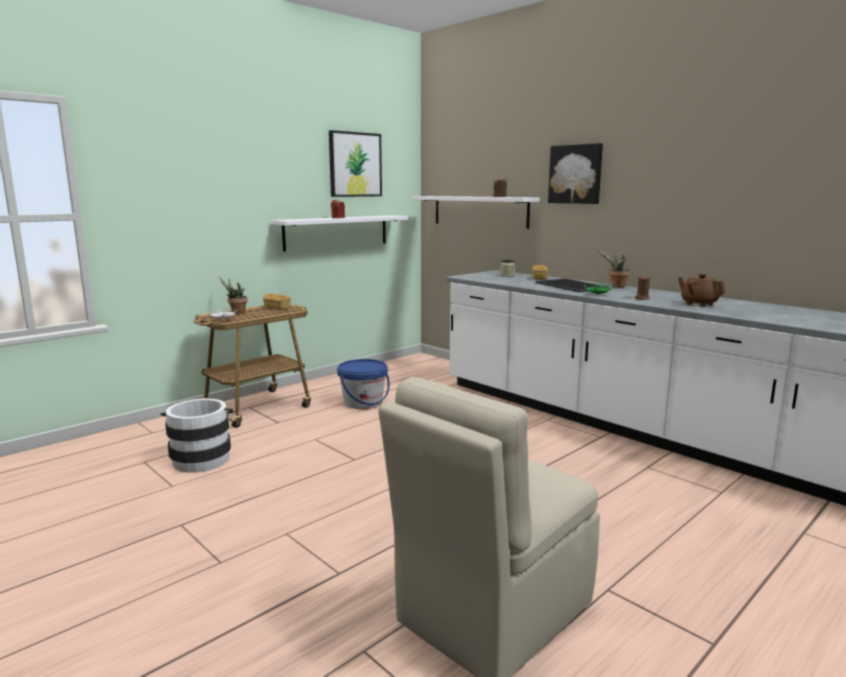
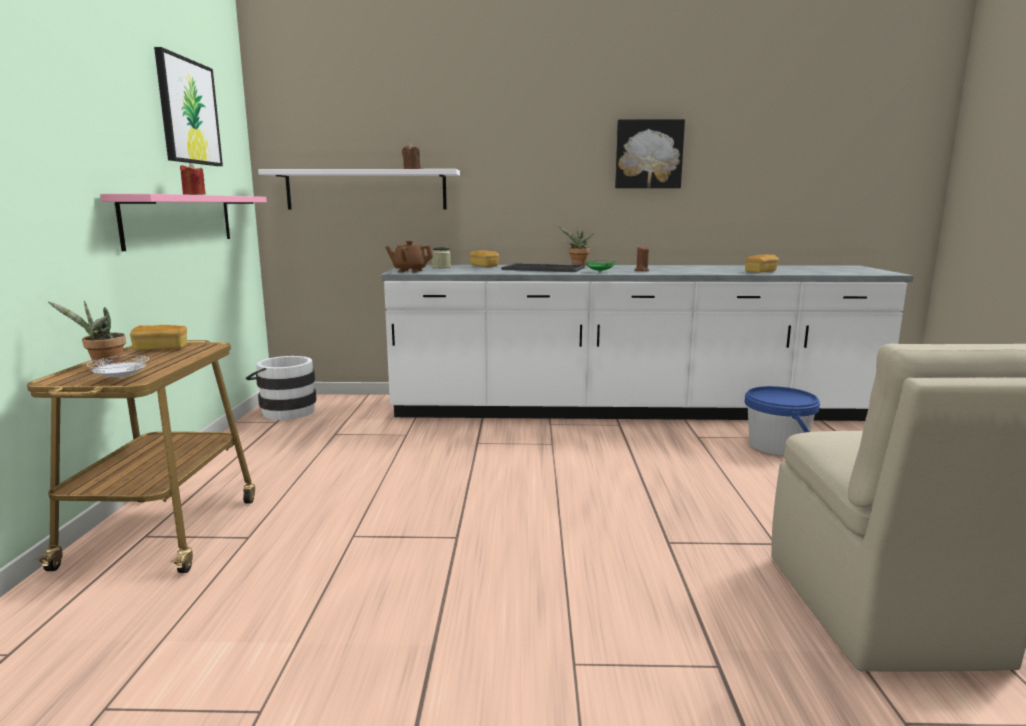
camera: 45 degrees left, 0 degrees up
white bucket [160,399,233,473] -> white bucket moved to [246,356,317,420]
white shelf [271,215,408,251] -> pink shelf [100,194,267,251]
blue bucket [337,359,390,409] -> blue bucket moved to [745,386,820,456]
picture [548,143,603,204] -> picture moved to [615,119,685,188]
brown teapot [678,274,725,307] -> brown teapot moved to [385,241,433,272]
none -> bread [745,254,779,273]

